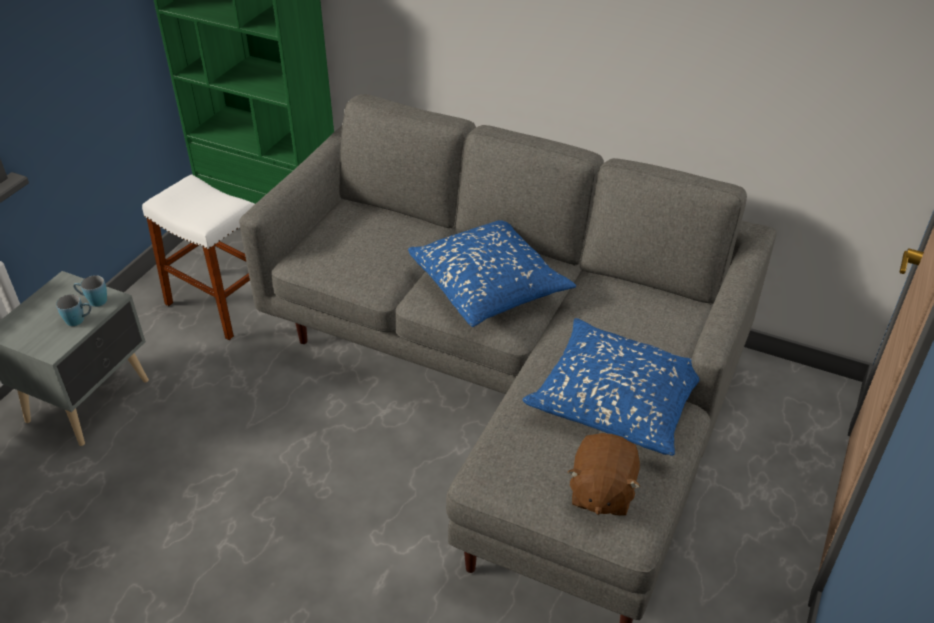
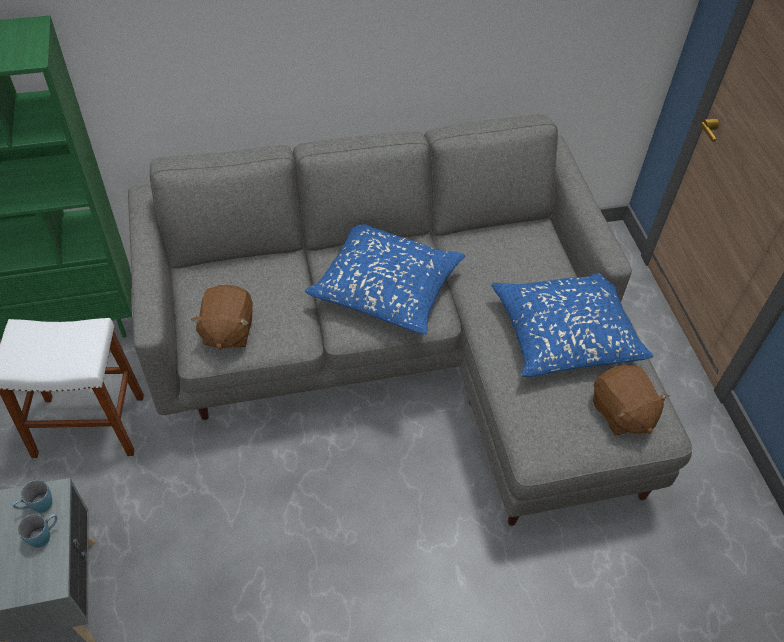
camera: 40 degrees left, 10 degrees up
none -> brown plush toy [191,285,253,350]

